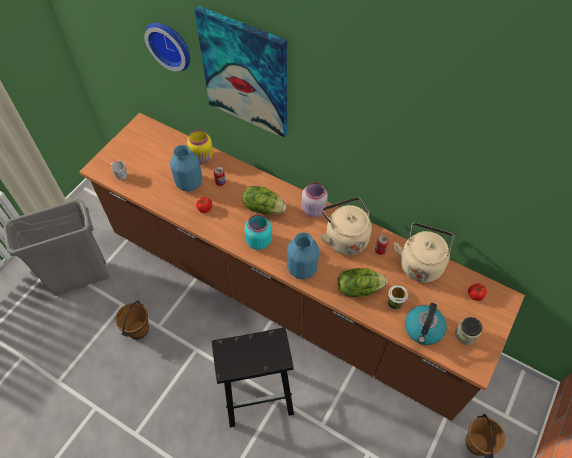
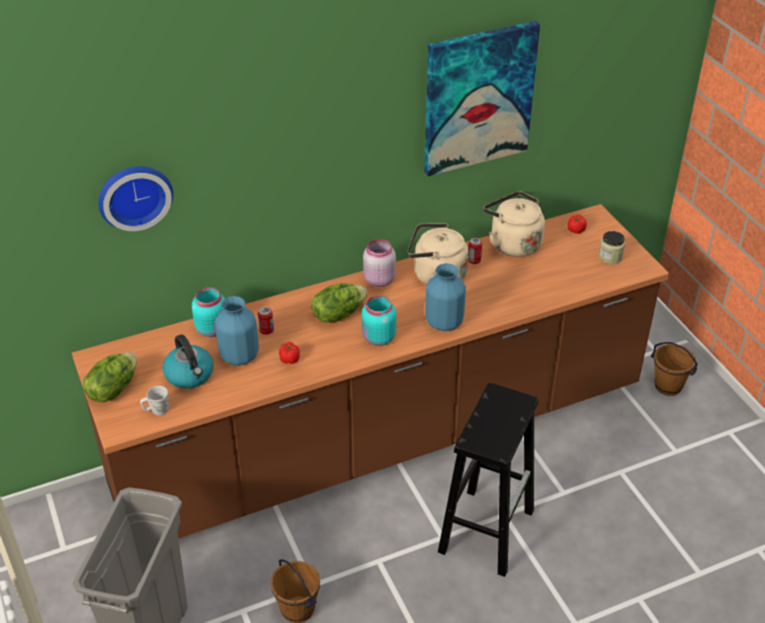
camera: 55 degrees left, 15 degrees down
yellow jar [187,130,213,164] -> turquoise jar [192,287,225,337]
picture [194,6,287,138] -> picture moved to [424,21,540,176]
lettuce [338,268,387,297] -> lettuce moved to [83,352,137,402]
cup [388,285,408,309] -> none
kettle [405,303,447,345] -> kettle moved to [163,334,213,389]

